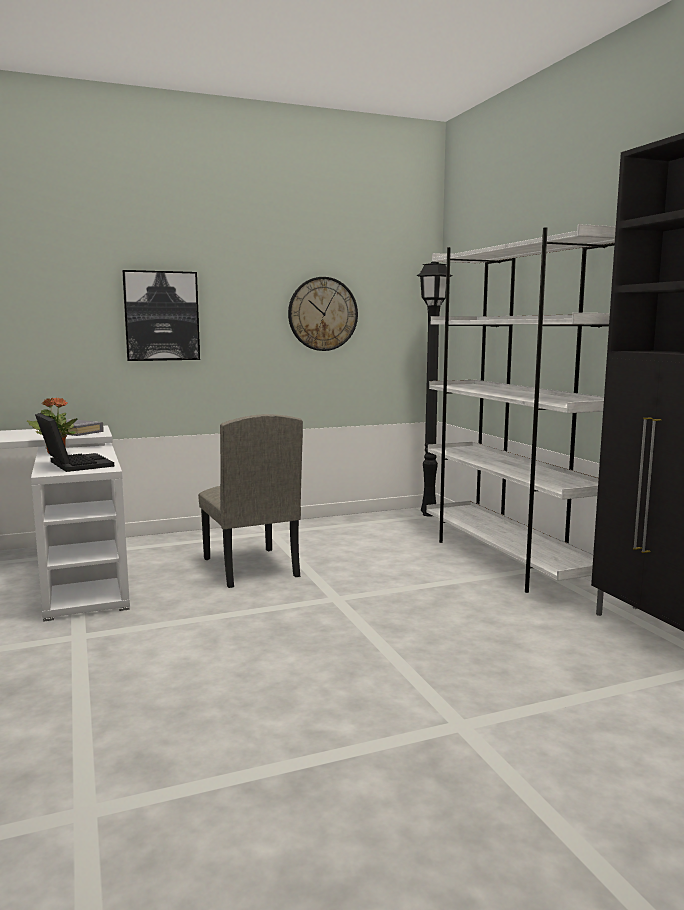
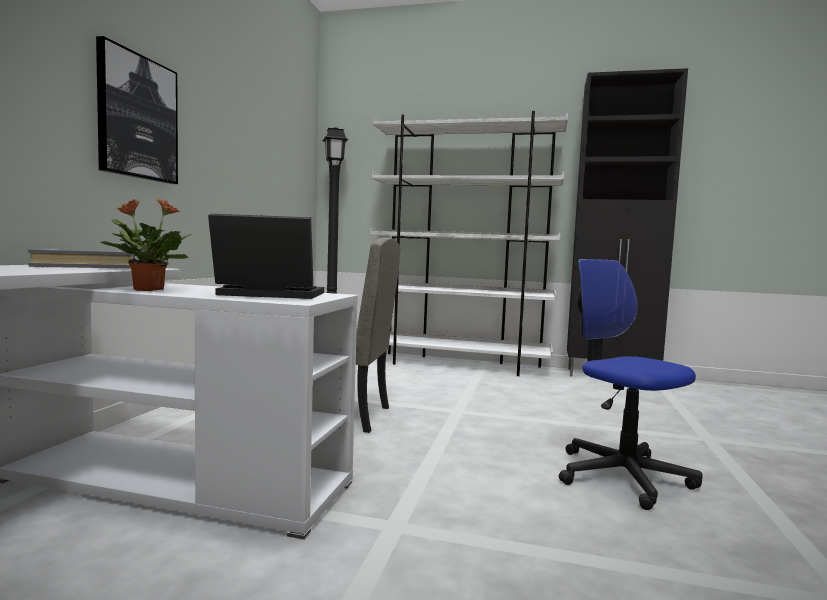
camera: 55 degrees left, 5 degrees down
wall clock [288,277,358,351] -> none
none -> office chair [559,259,702,510]

